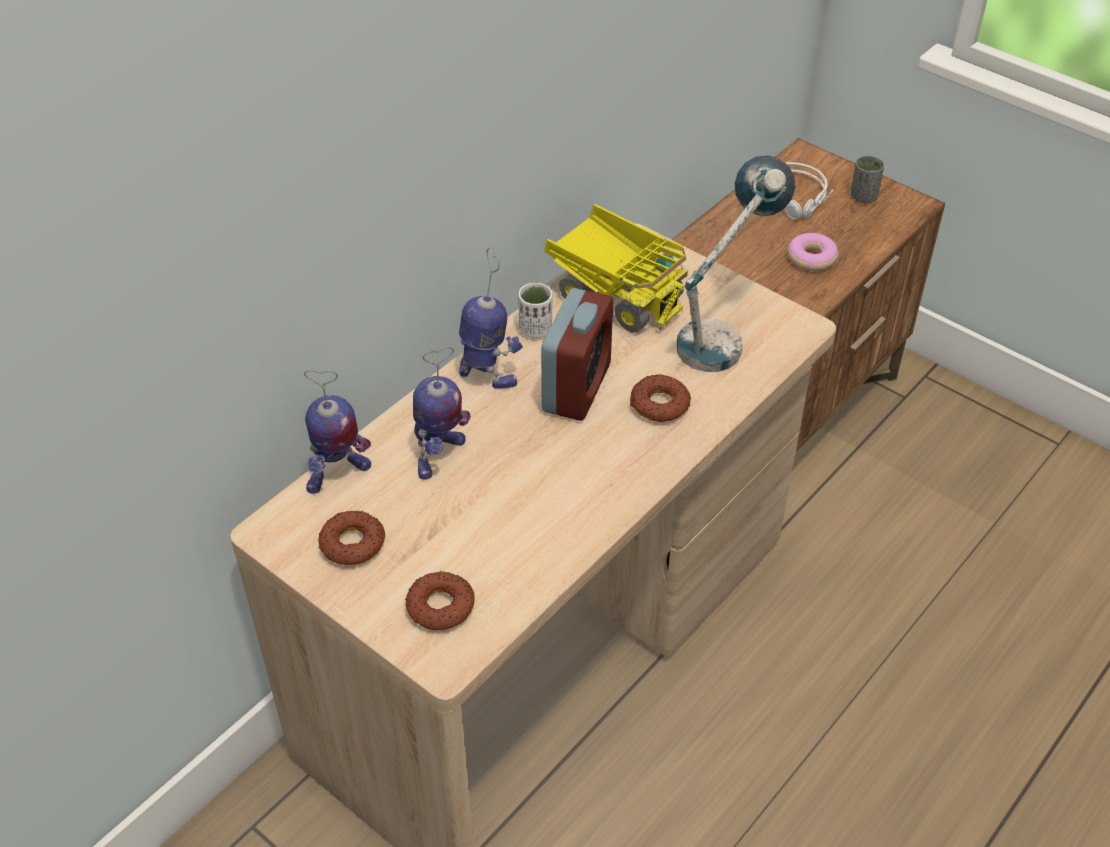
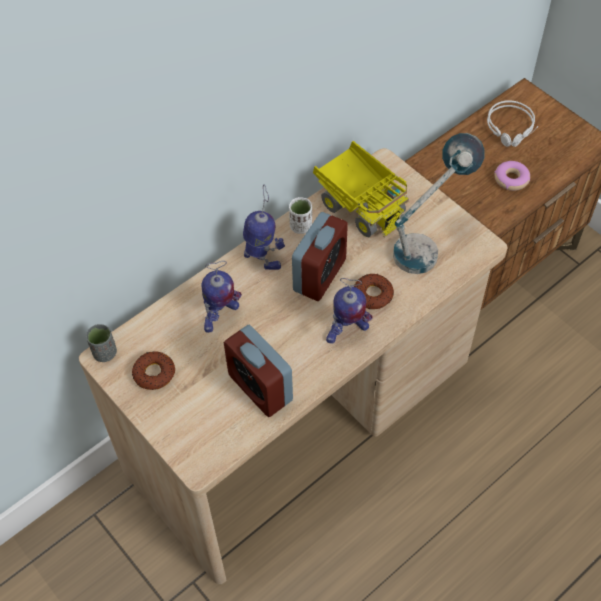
camera: 10 degrees right, 10 degrees up
toy robot [304,370,371,494] -> toy robot moved to [326,278,373,344]
donut [405,571,475,630] -> none
grey cup [851,156,884,203] -> grey cup moved to [86,324,117,362]
none -> alarm clock [224,325,293,417]

